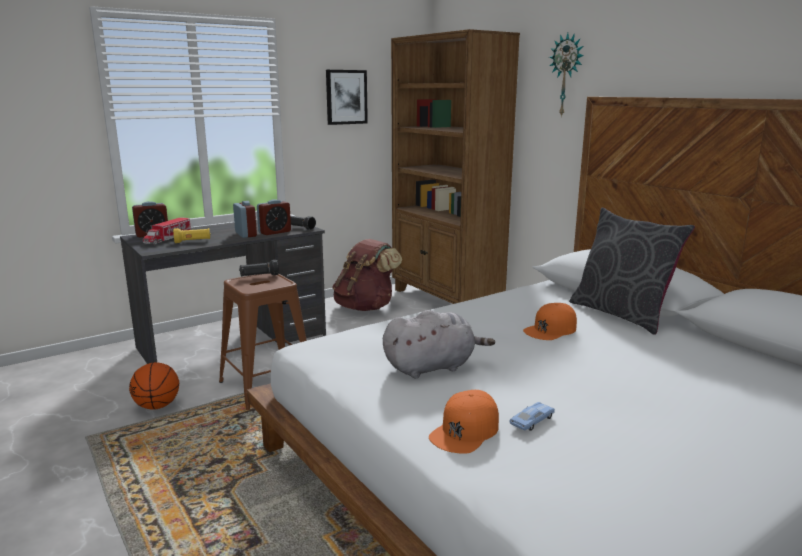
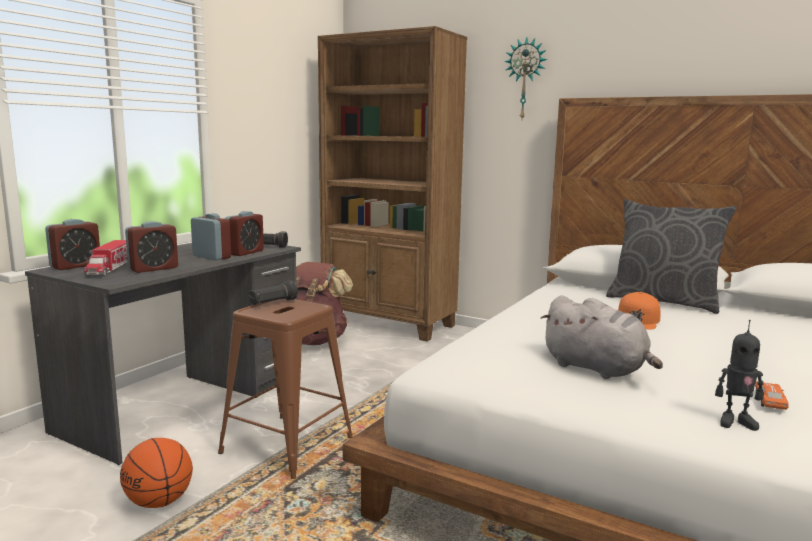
camera: 25 degrees left, 5 degrees down
yellow flashlight [173,228,211,243] -> alarm clock [125,221,178,273]
picture [326,70,368,125] -> none
grey plush toy [383,310,495,378] -> grey plush toy turned 90 degrees clockwise [541,295,663,379]
orange cap [429,390,499,454] -> toy robot [715,320,764,431]
blue toy car [510,402,555,431] -> orange toy car [755,381,789,410]

